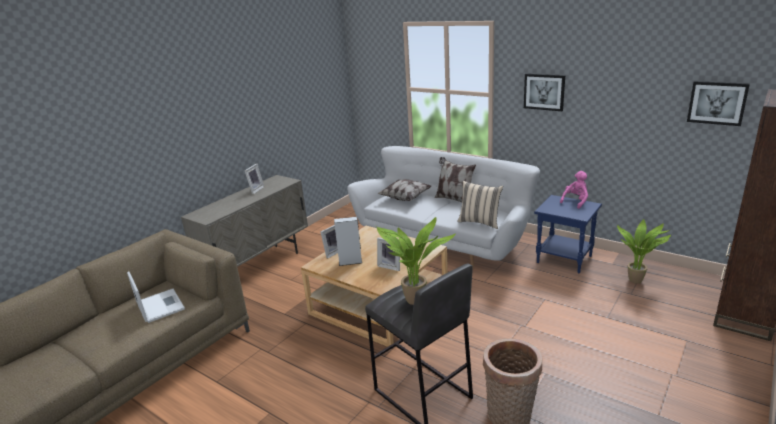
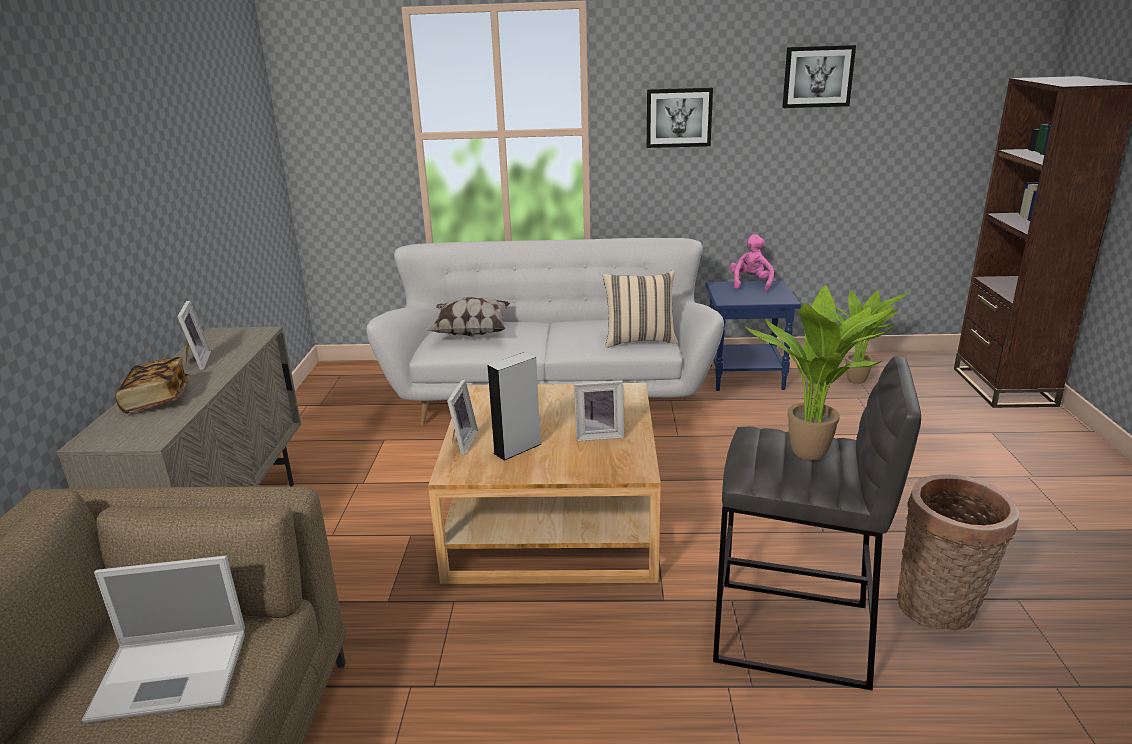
camera: 35 degrees left, 0 degrees up
laptop [127,271,185,323] -> laptop turned 150 degrees clockwise [82,556,245,723]
pillow [435,157,476,202] -> none
picture [687,81,750,126] -> picture moved to [782,45,856,108]
none -> book [115,357,189,414]

